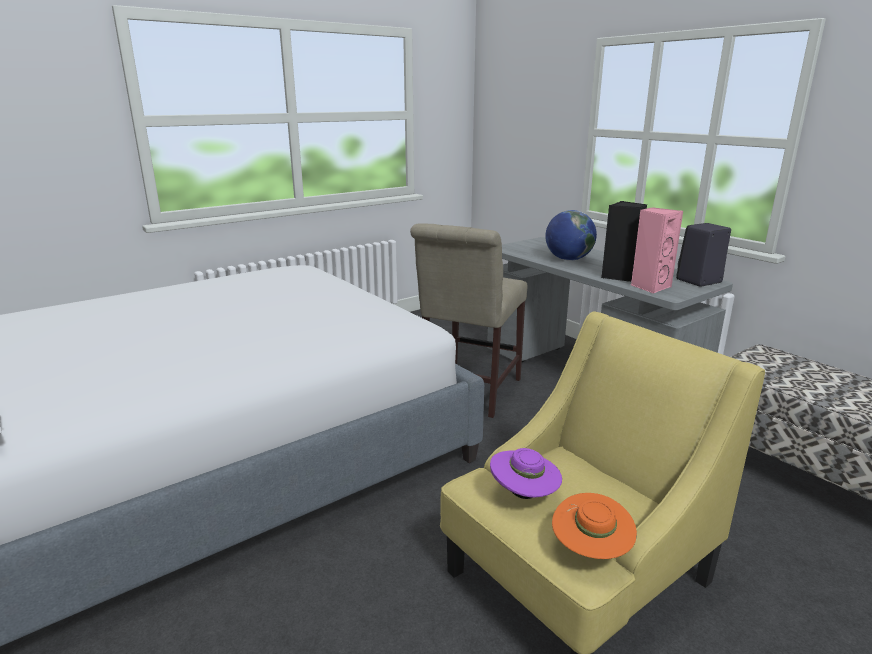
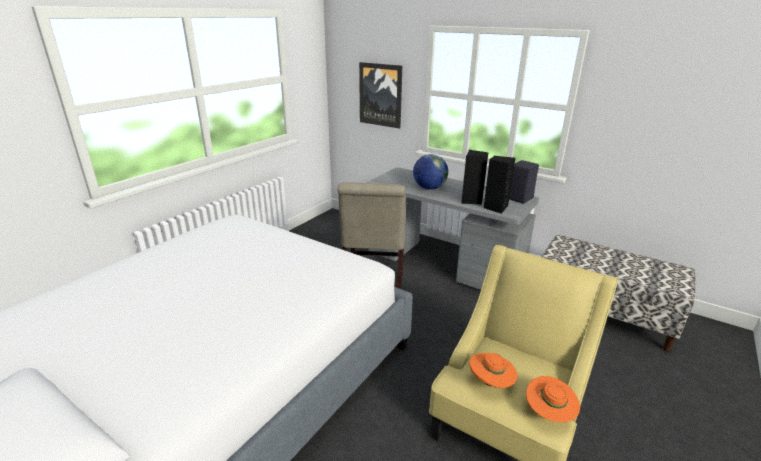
camera: 20 degrees left, 5 degrees up
purple hat [490,448,562,499] -> orange hat [469,353,517,388]
pink speaker [631,207,683,294] -> black speaker [483,155,515,214]
none -> picture [359,62,402,129]

